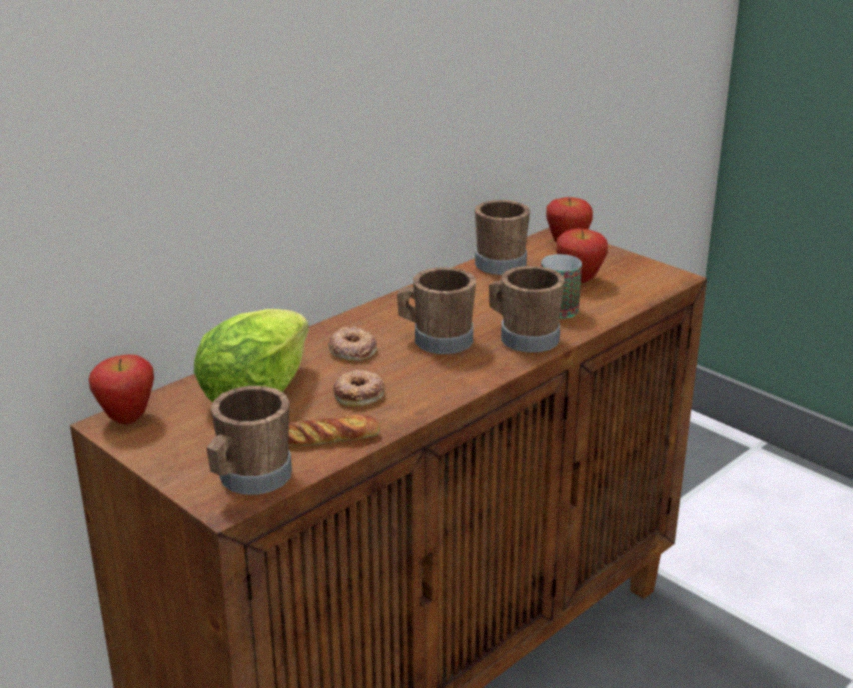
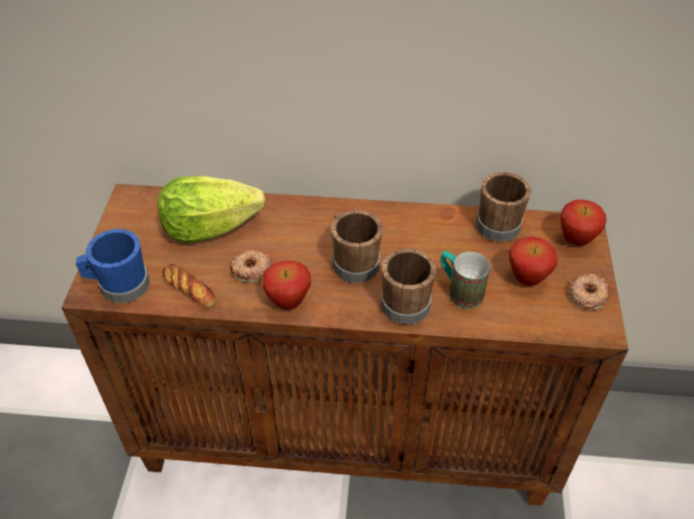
camera: 50 degrees right, 20 degrees up
apple [89,355,154,424] -> apple moved to [263,260,311,310]
brown mug [206,386,292,495] -> blue mug [76,229,150,303]
donut [328,326,377,361] -> donut moved to [569,274,610,311]

